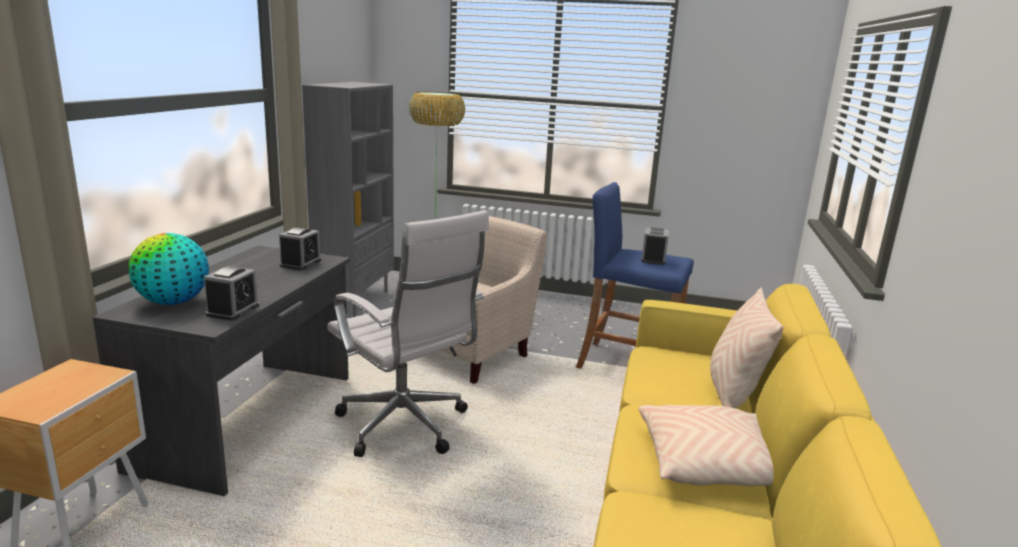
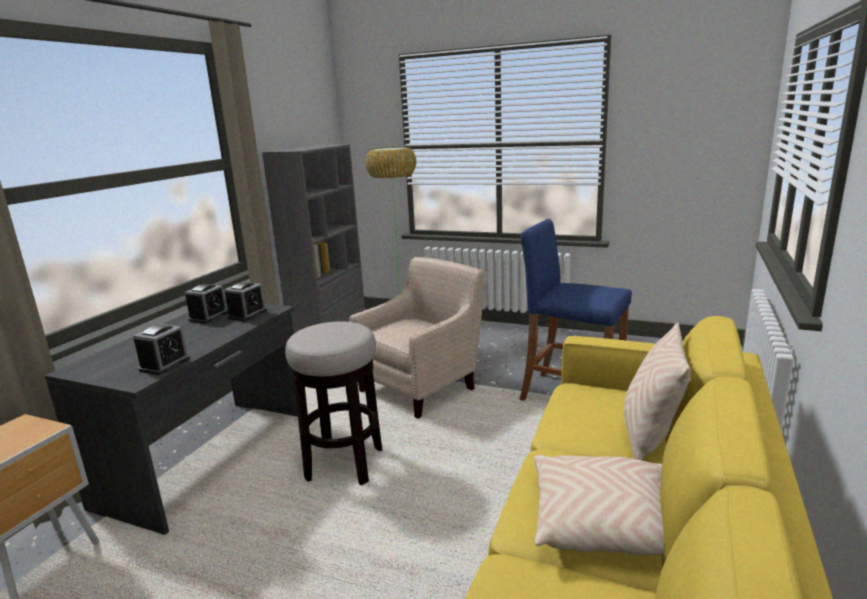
camera: 10 degrees right, 0 degrees up
globe [129,233,209,305] -> none
white office chair [327,210,489,457] -> stool [285,322,382,485]
alarm clock [641,228,669,265] -> alarm clock moved to [184,284,228,324]

